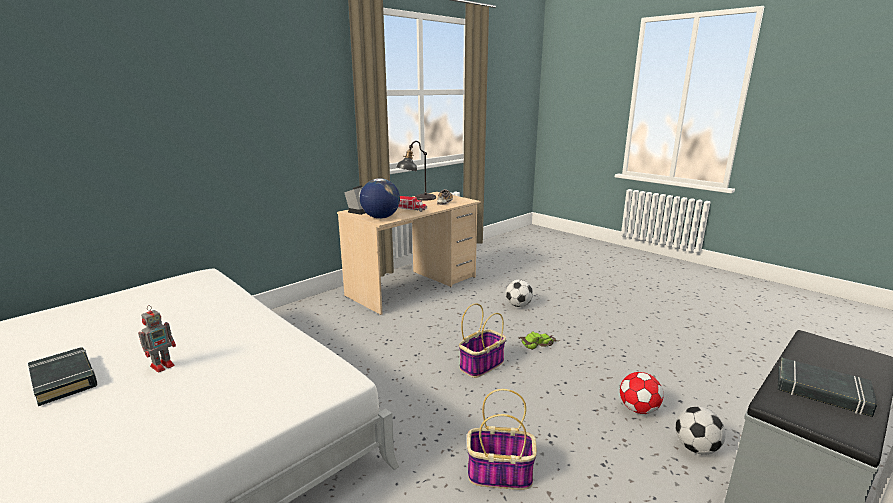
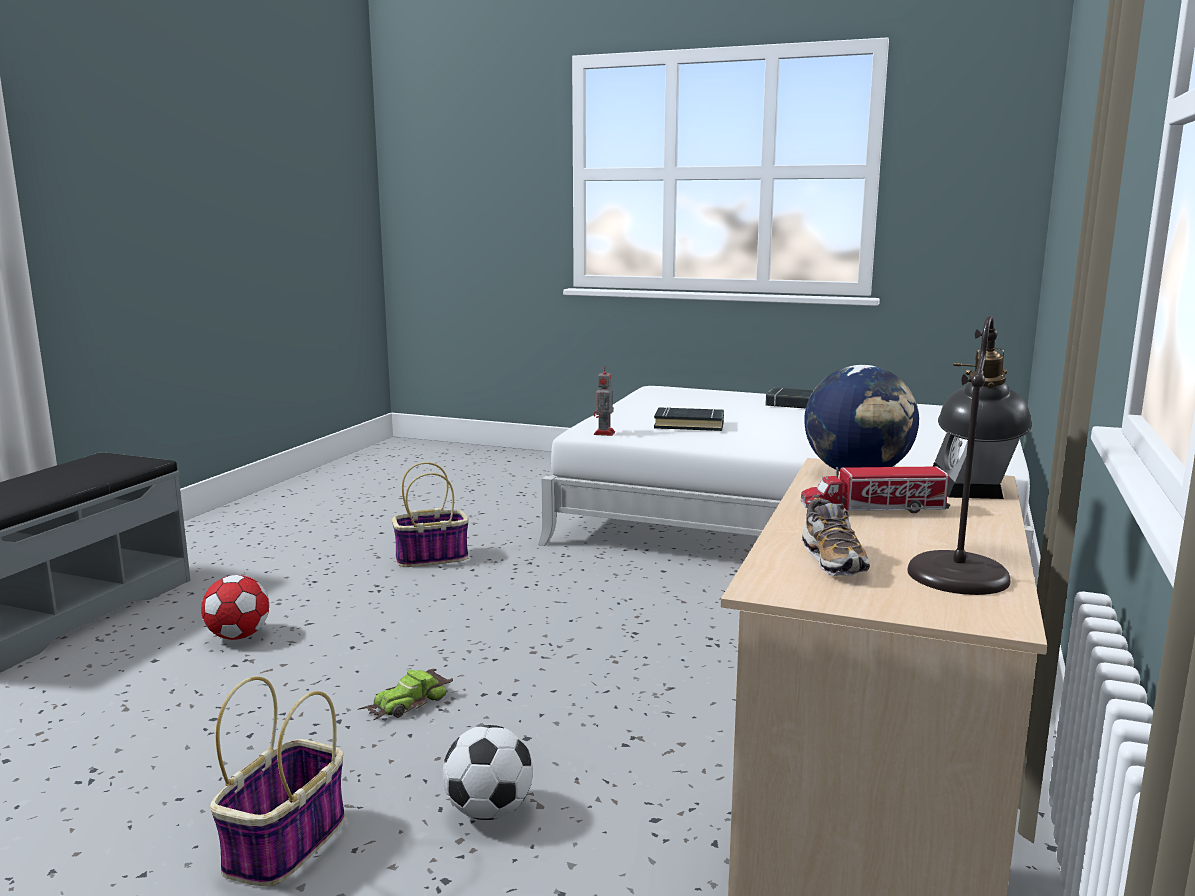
camera: 155 degrees right, 5 degrees down
toy robot [138,305,176,373] -> toy robot moved to [593,365,615,436]
basket [459,303,506,378] -> basket moved to [210,676,345,886]
football [675,406,726,455] -> none
black book [778,357,878,417] -> black book moved to [654,407,724,431]

